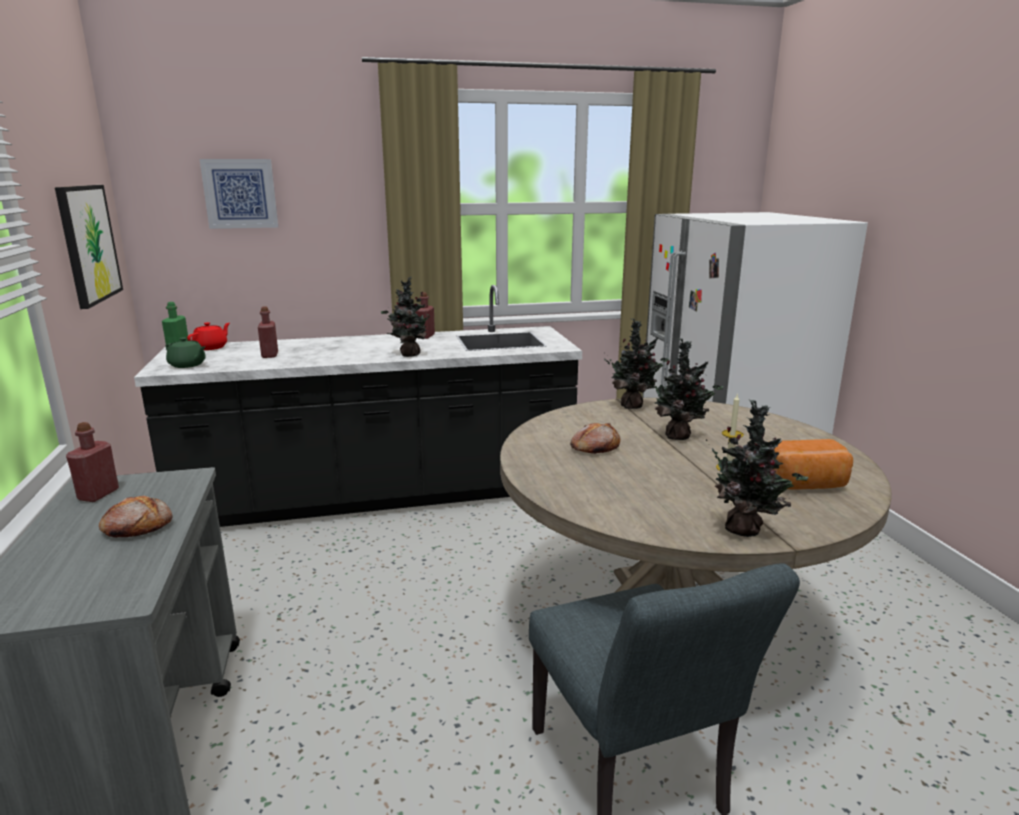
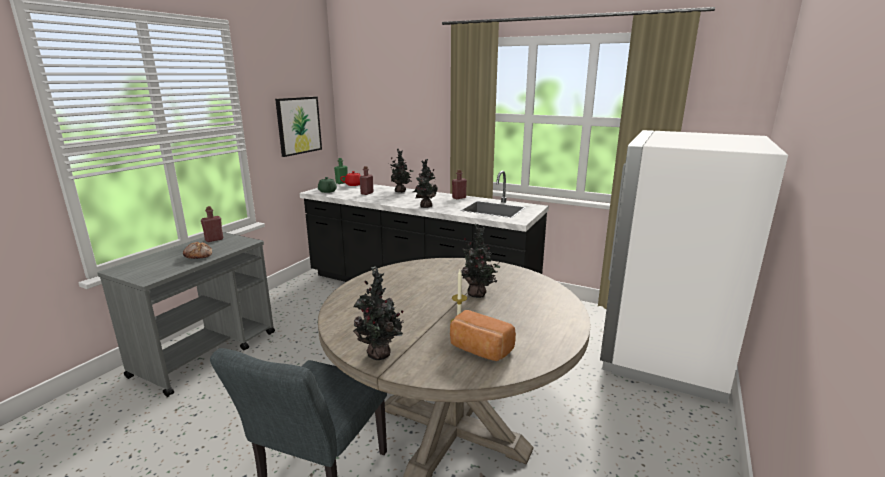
camera: 40 degrees right, 0 degrees up
picture [200,159,278,229] -> none
bread [570,423,621,454] -> none
potted plant [604,319,669,409] -> potted plant moved to [390,149,413,193]

